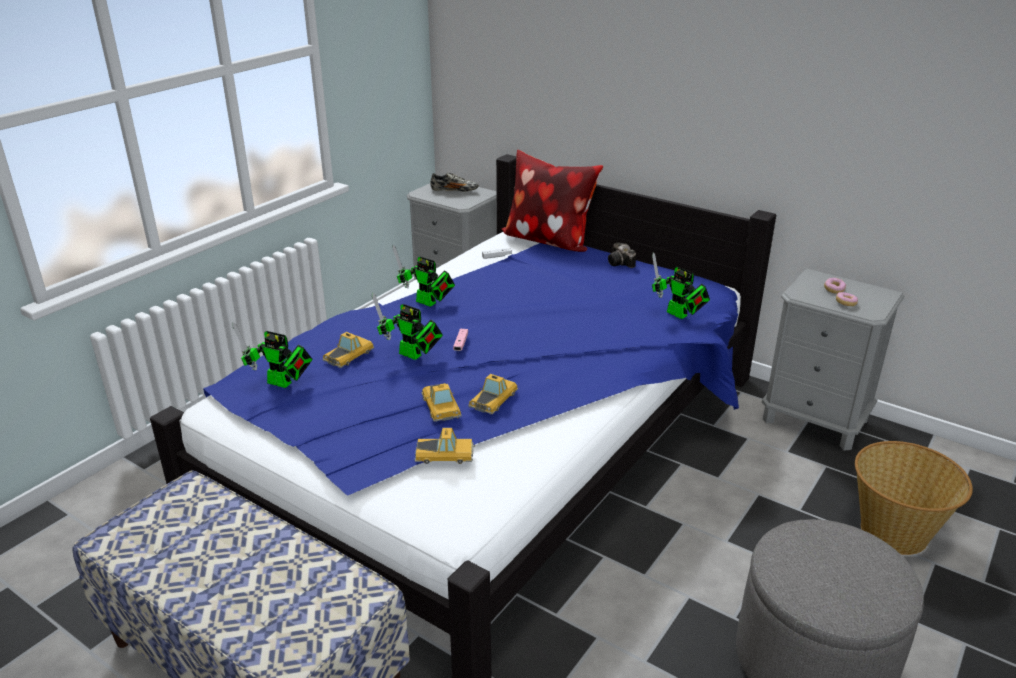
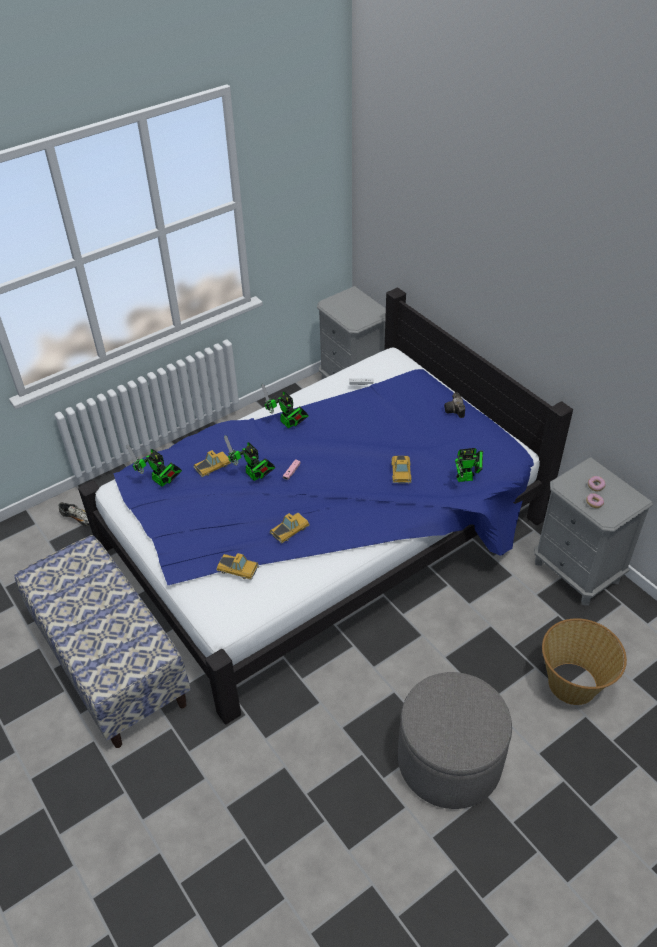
camera: 20 degrees right, 15 degrees up
toy car [421,383,462,422] -> toy car moved to [391,456,412,484]
shoe [430,173,479,192] -> shoe moved to [58,502,90,526]
pillow [501,150,603,252] -> none
toy robot [652,252,710,319] -> toy robot turned 75 degrees counterclockwise [455,448,483,482]

